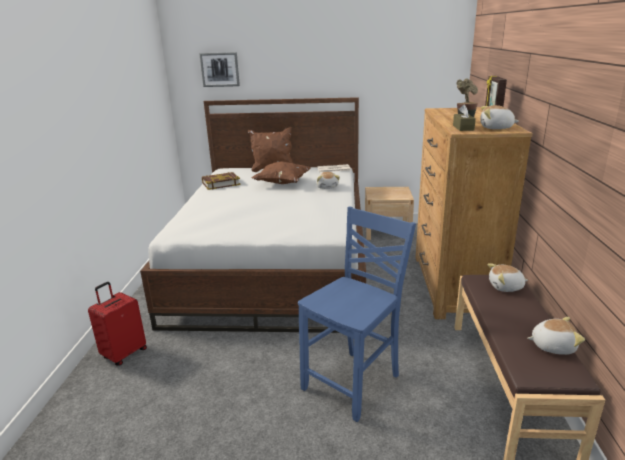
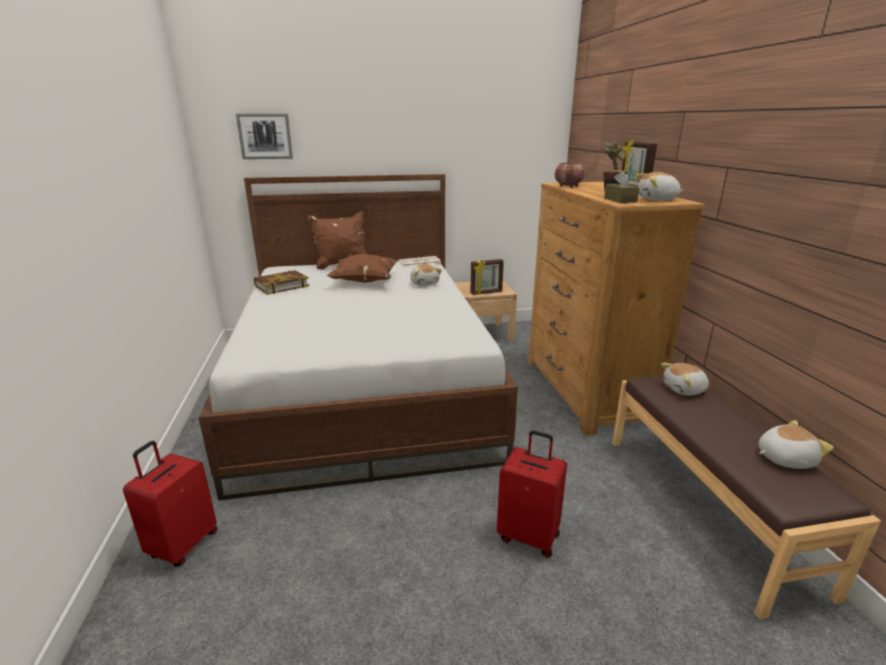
camera: 15 degrees left, 0 degrees up
blue chair [298,206,416,422] -> red suitcase [497,430,567,558]
none -> picture frame [470,259,504,295]
none -> bowl [554,163,584,188]

